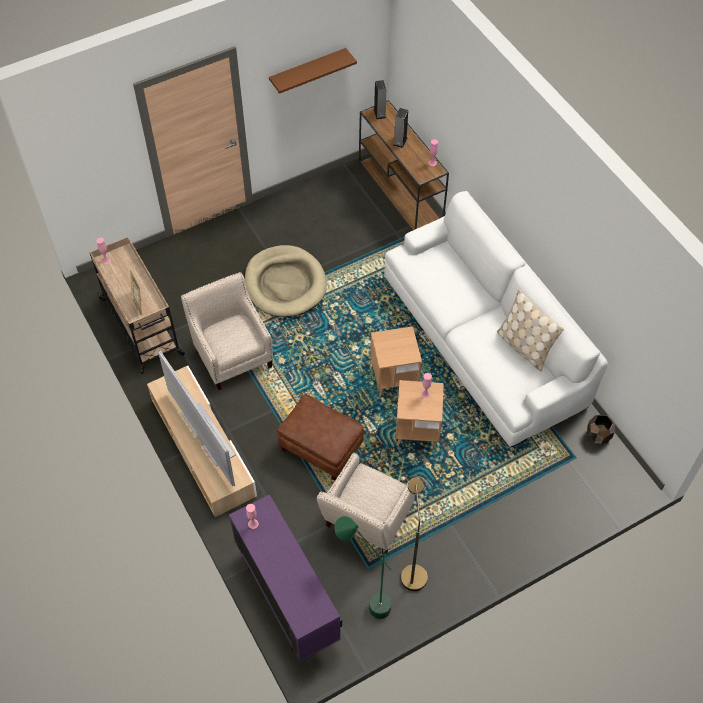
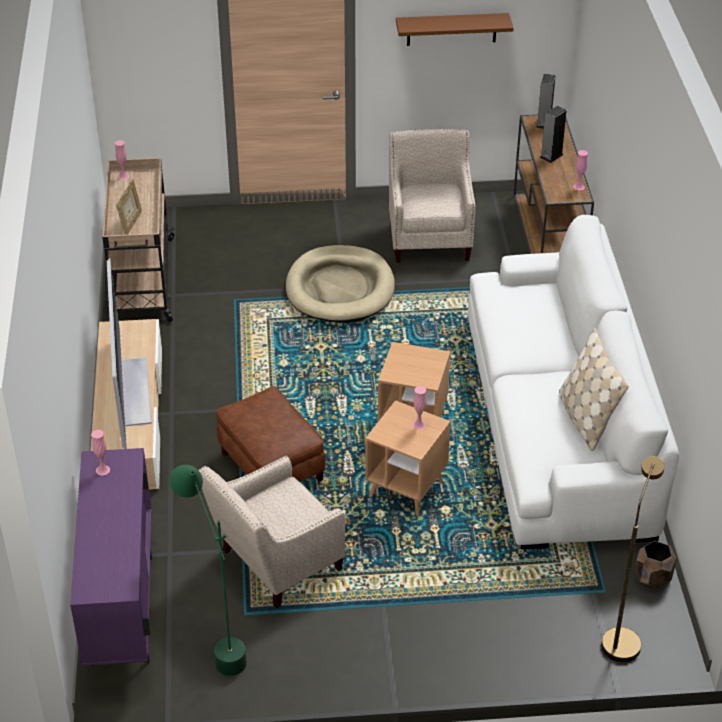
camera: 25 degrees right, 15 degrees down
beige armchair [181,272,274,390] -> beige armchair moved to [389,129,476,263]
brown floor lamp [401,478,428,591] -> brown floor lamp moved to [601,456,664,662]

